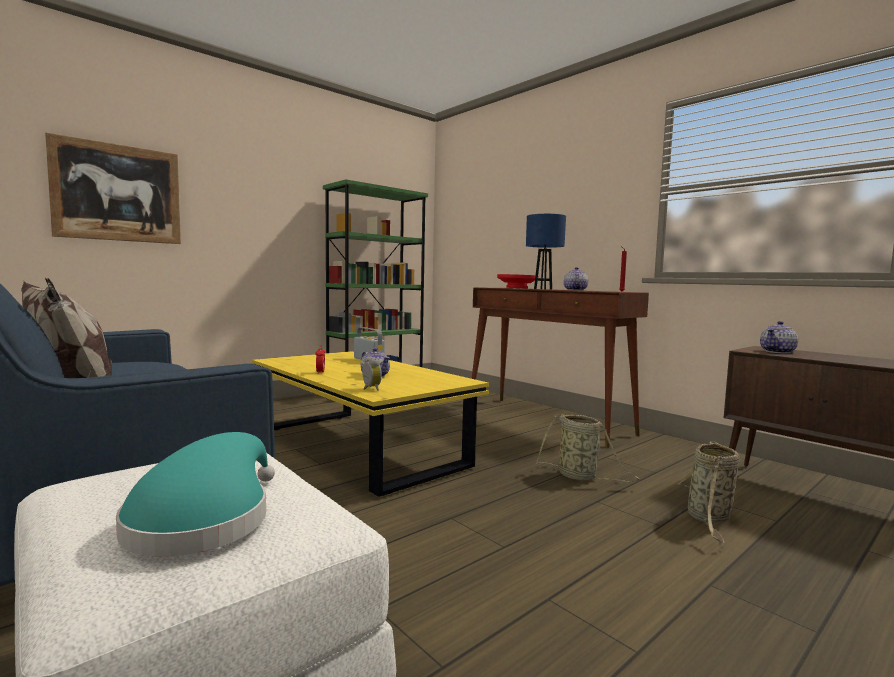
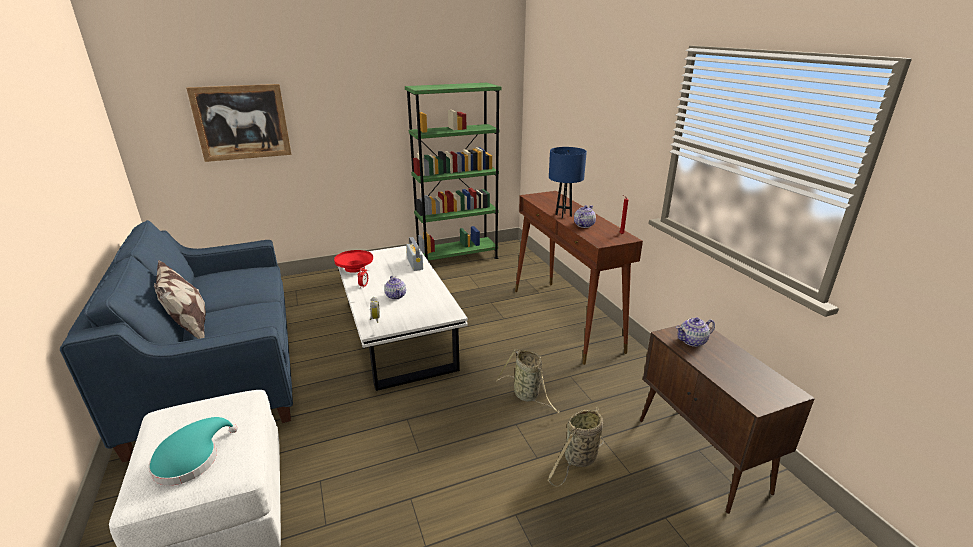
camera: 20 degrees right, 20 degrees up
yellow coffee table [252,351,489,497] -> white coffee table [338,246,468,391]
red bowl [497,274,539,289] -> red bowl moved to [334,250,373,273]

